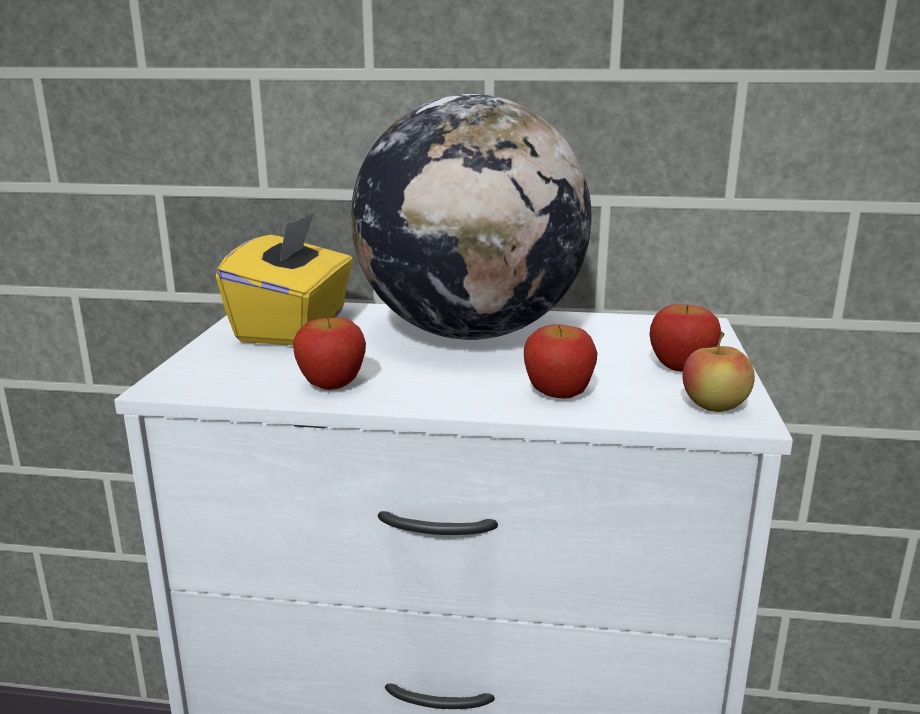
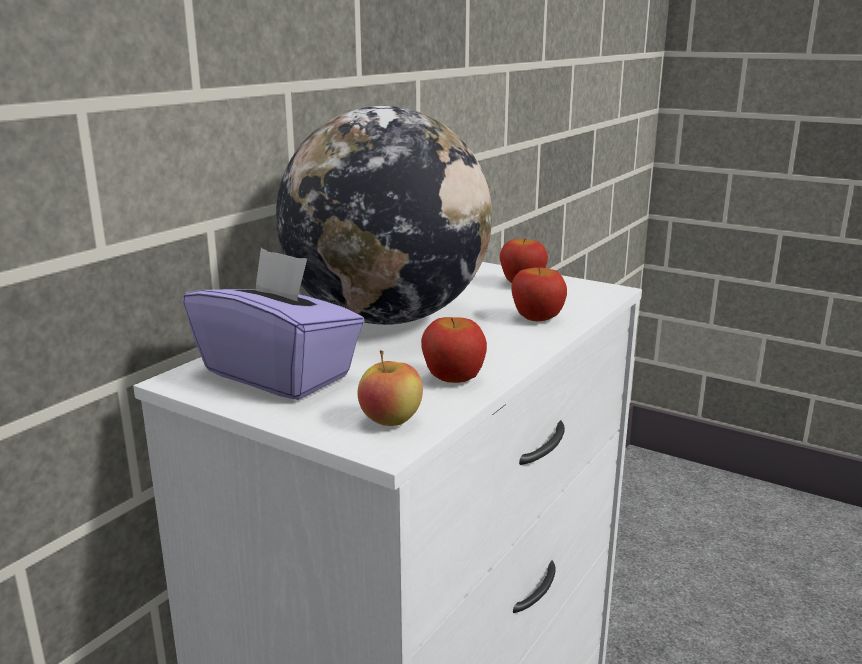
camera: 65 degrees left, 0 degrees up
yellow tissue box [216,212,353,345] -> purple tissue box [183,248,365,400]
apple [683,331,755,412] -> apple moved to [358,350,423,426]

